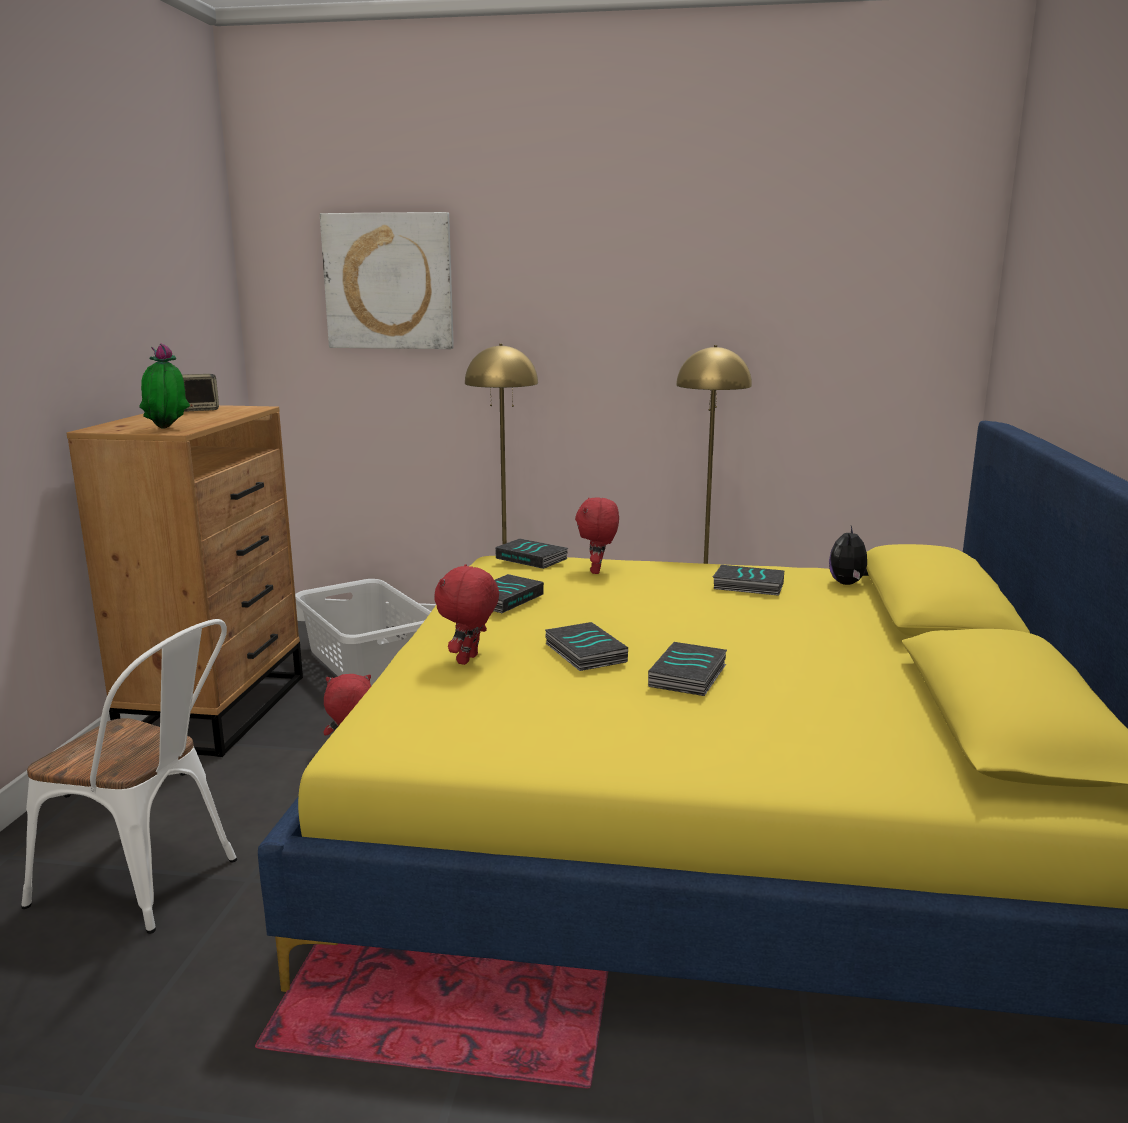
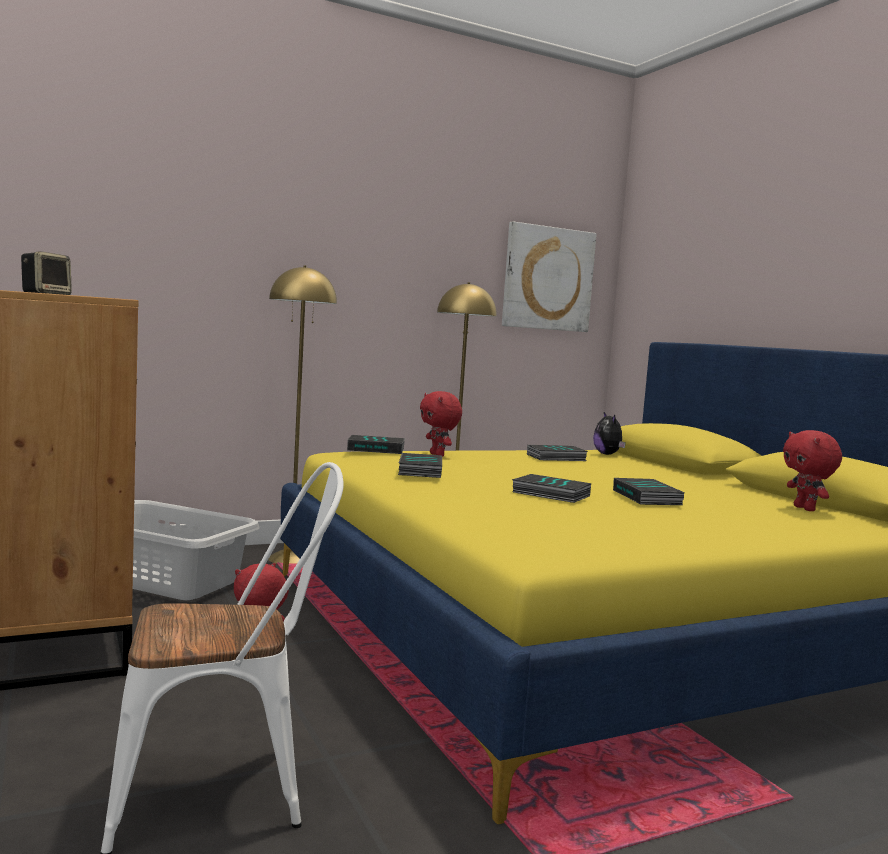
camera: 35 degrees left, 10 degrees down
potted plant [139,343,190,429] -> none
picture [320,212,454,349] -> picture moved to [502,221,596,332]
red plush toy [434,564,499,665] -> red plush toy moved to [783,430,842,511]

